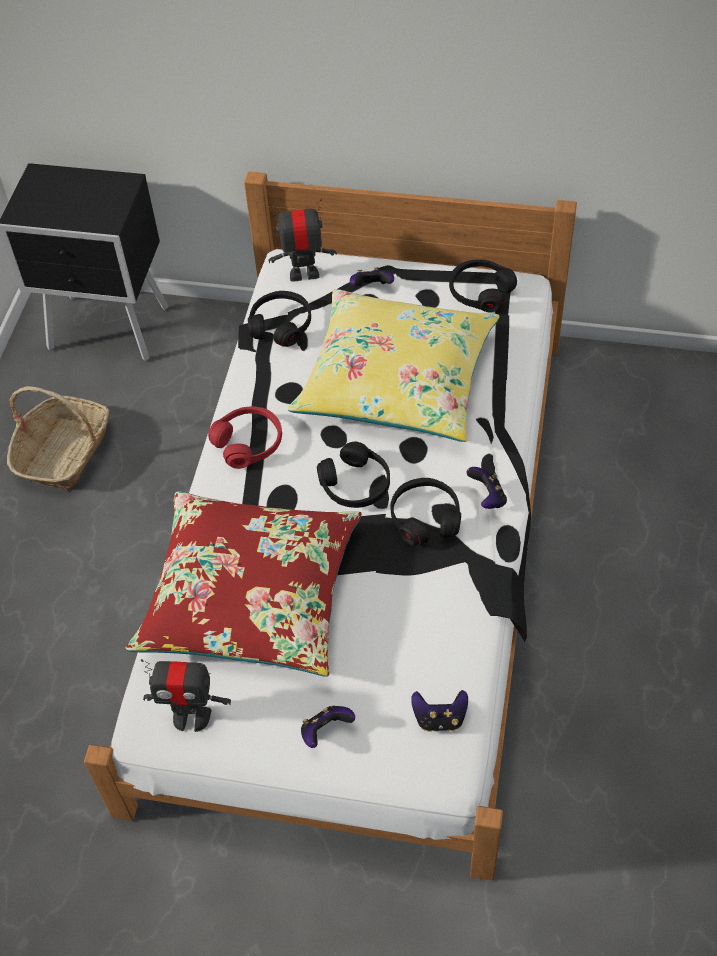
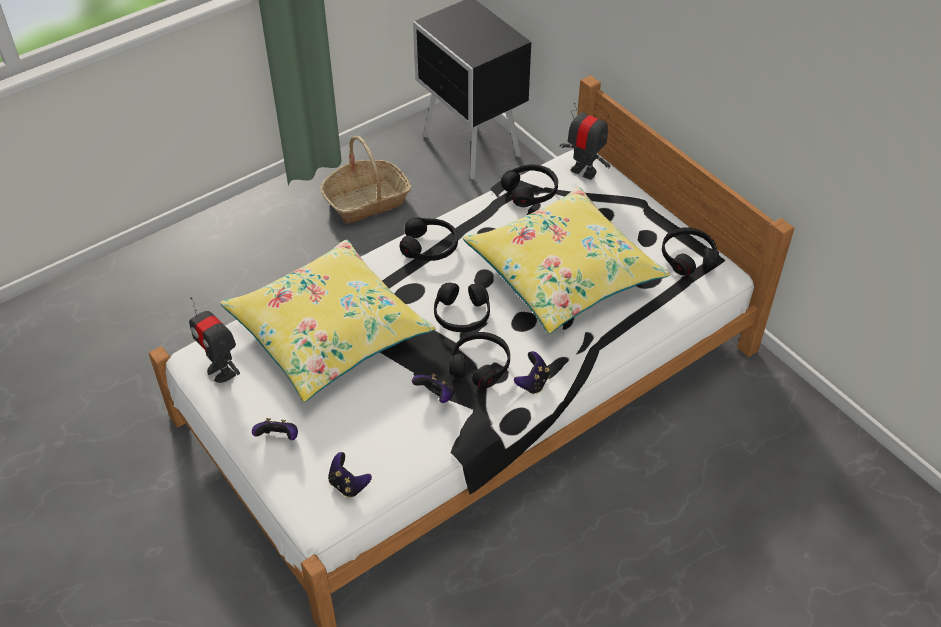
camera: 40 degrees right, 5 degrees down
red pillow [125,492,362,677] -> yellow pillow [220,240,436,402]
red headphones [208,406,282,469] -> black headphones [400,217,458,261]
game controller [350,267,394,286] -> game controller moved to [412,373,455,403]

